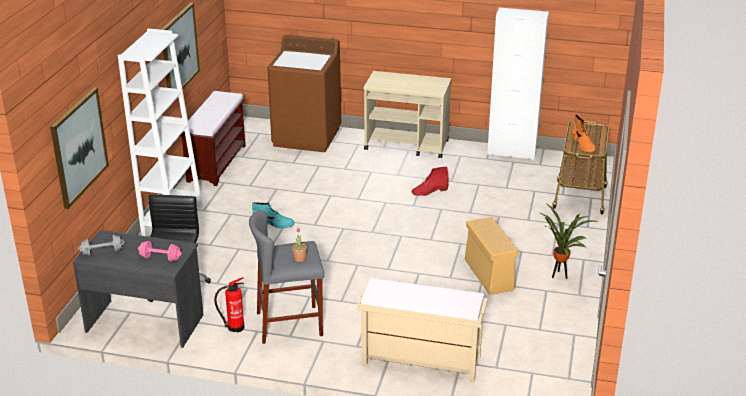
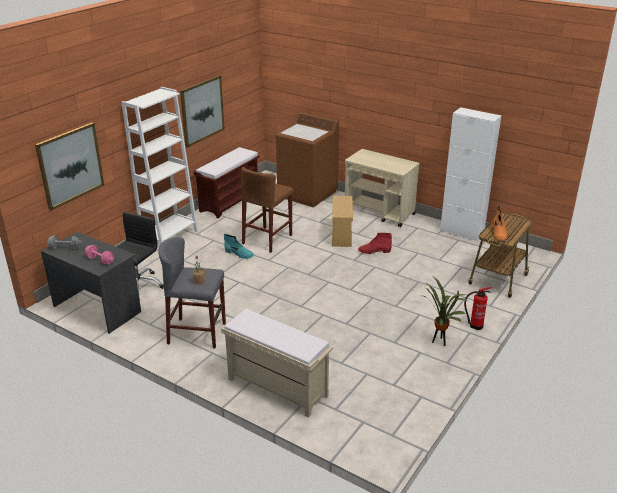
camera: 20 degrees right, 0 degrees up
fire extinguisher [214,277,244,332] -> fire extinguisher moved to [464,287,492,330]
beige storage box [465,217,518,295] -> beige storage box moved to [332,196,353,247]
none -> brown stool [241,167,294,253]

